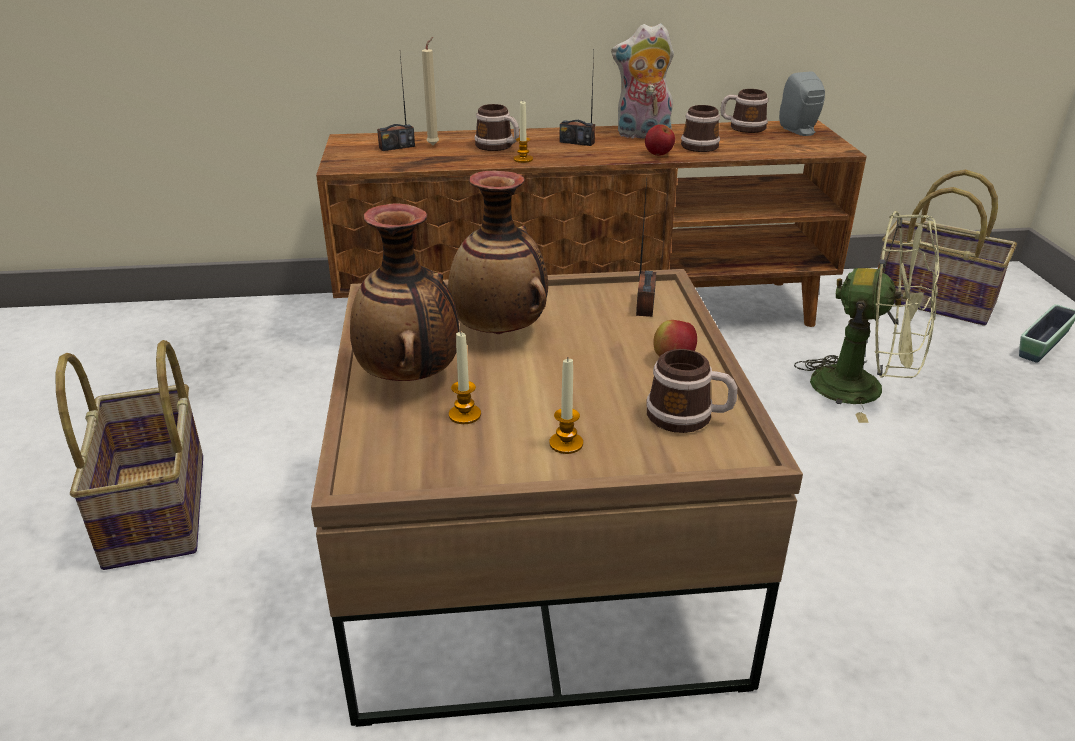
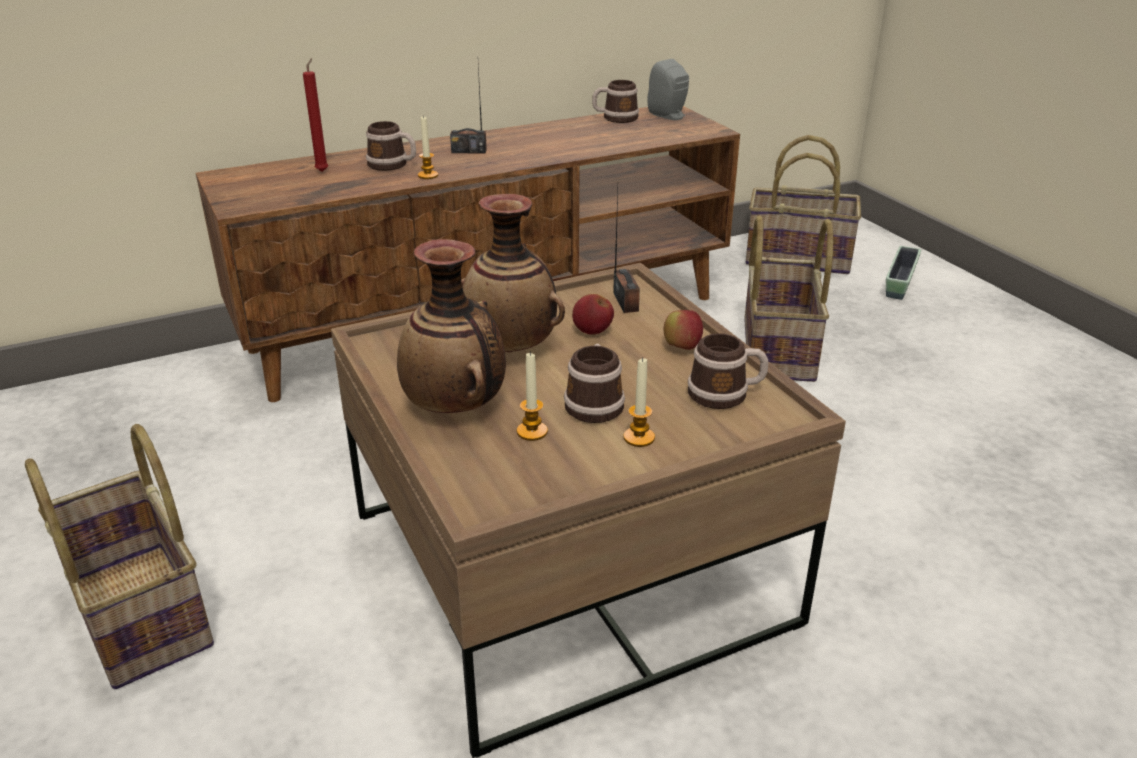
camera: 20 degrees left, 0 degrees up
radio [377,55,415,151] -> none
beige candle [422,37,439,145] -> red candle [303,58,329,172]
plush toy [611,23,674,139] -> none
apple [645,124,675,156] -> apple moved to [572,294,614,335]
mug [681,105,720,152] -> mug moved to [564,344,625,423]
green fan [794,211,939,423] -> basket [744,215,833,382]

